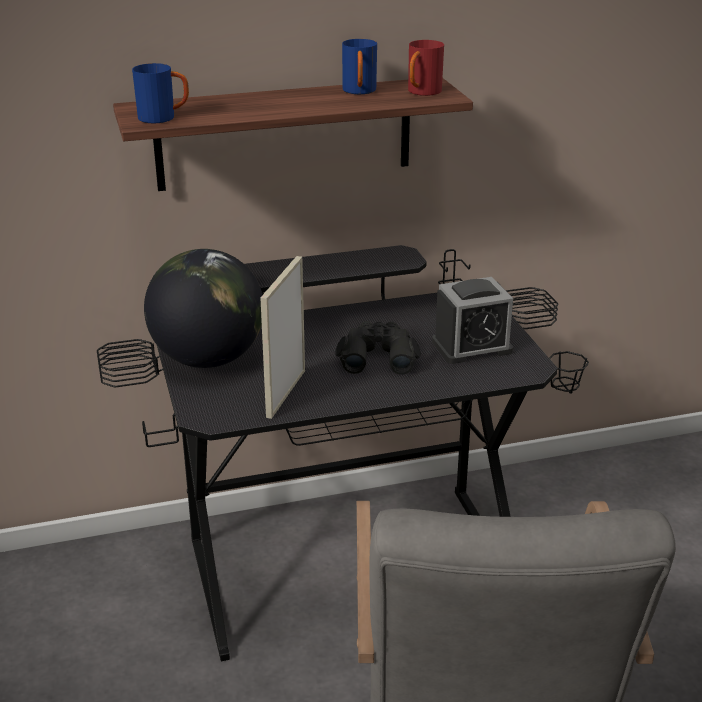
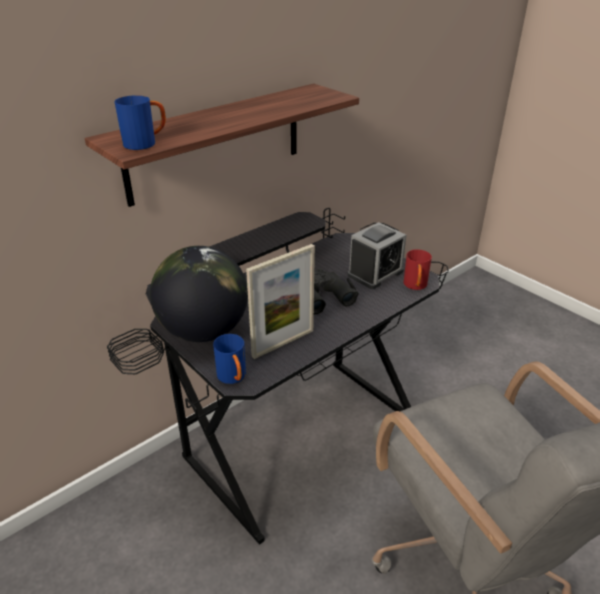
camera: 25 degrees left, 5 degrees up
picture frame [260,256,305,419] -> picture frame turned 120 degrees counterclockwise [246,244,315,359]
blue mug [342,39,377,94] -> blue mug moved to [213,334,246,384]
red mug [408,40,444,96] -> red mug moved to [403,249,432,290]

